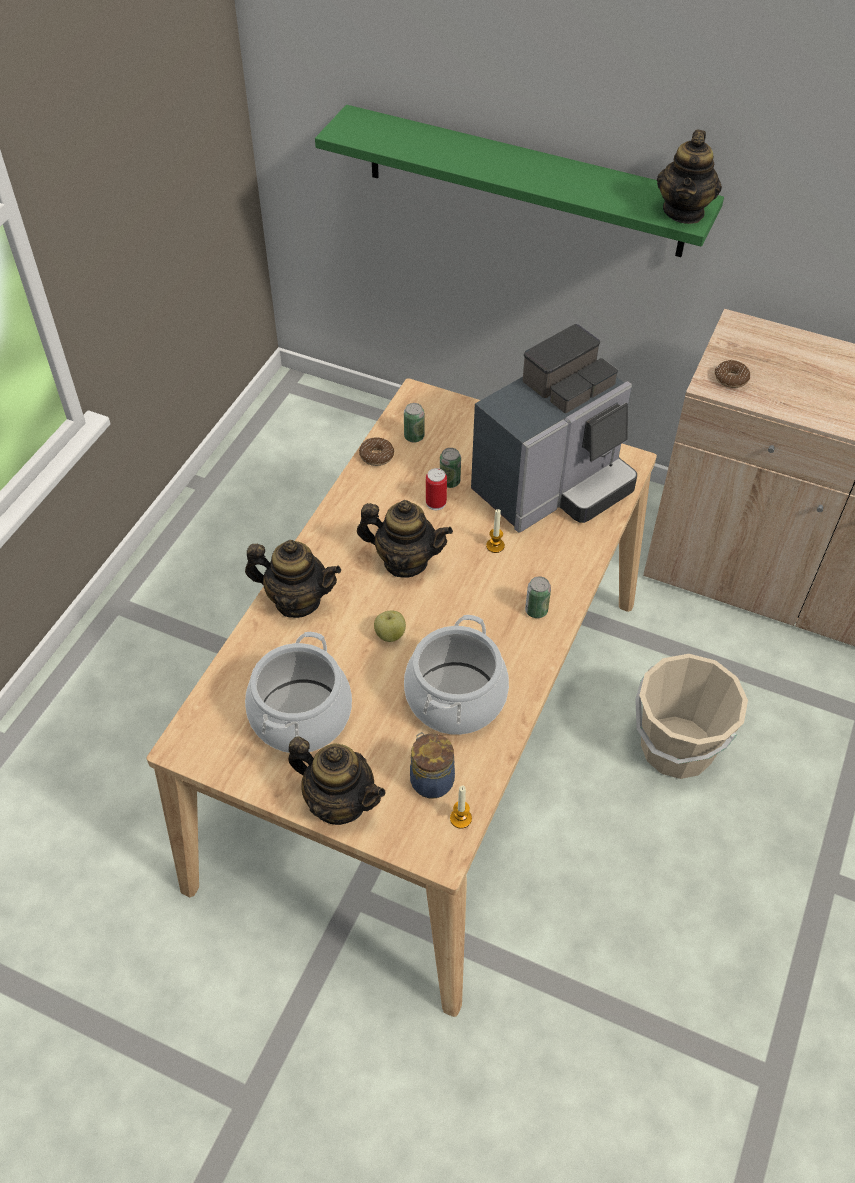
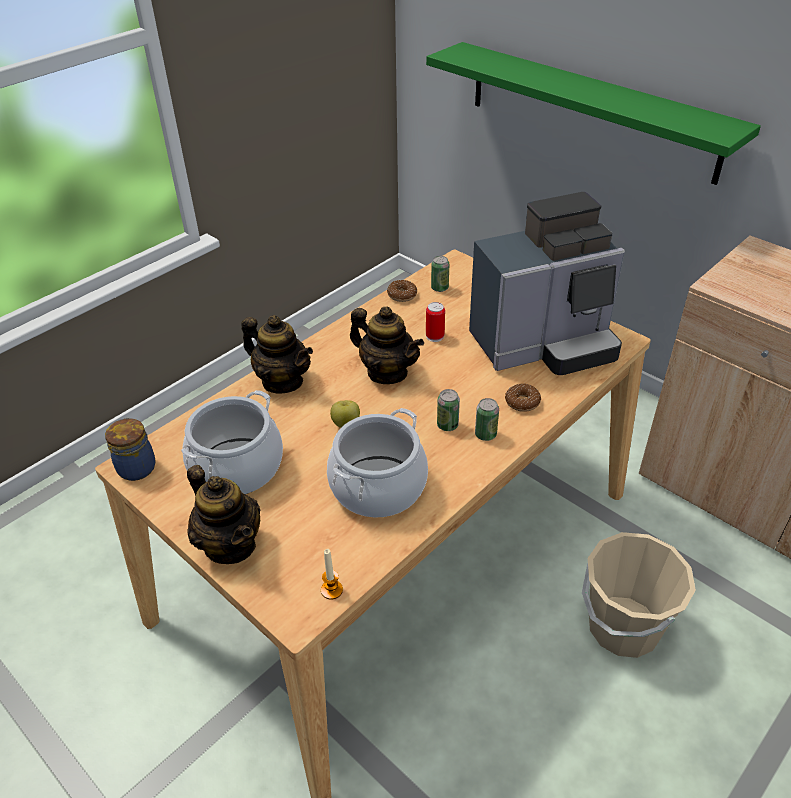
camera: 20 degrees right, 10 degrees down
jar [410,732,455,798] -> jar moved to [105,417,156,481]
can [440,448,461,488] -> can moved to [437,389,460,431]
candle [486,509,505,553] -> none
teapot [657,130,722,224] -> none
donut [715,360,750,388] -> donut moved to [505,384,541,412]

